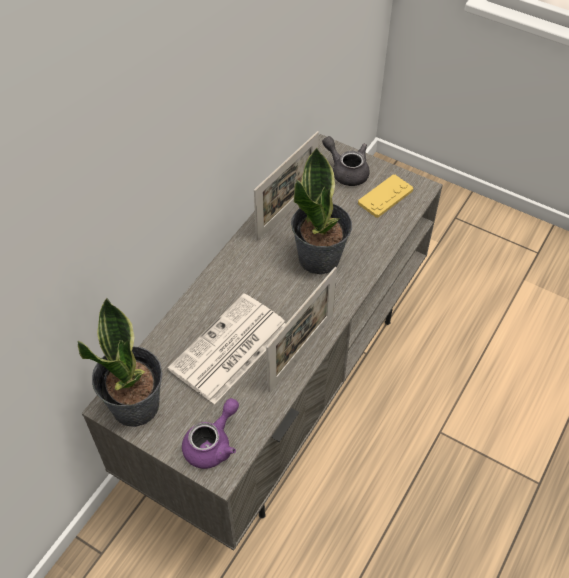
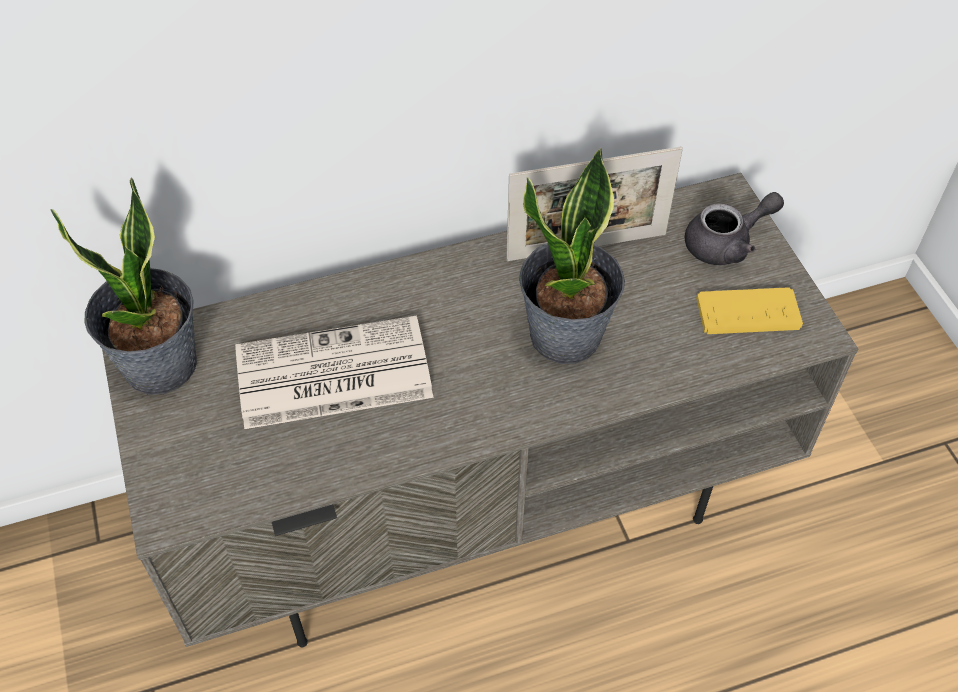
camera: 40 degrees right, 0 degrees up
purple teapot [182,398,239,469] -> none
picture frame [266,267,337,392] -> none
grey teapot [322,136,370,186] -> grey teapot turned 75 degrees clockwise [685,192,784,265]

